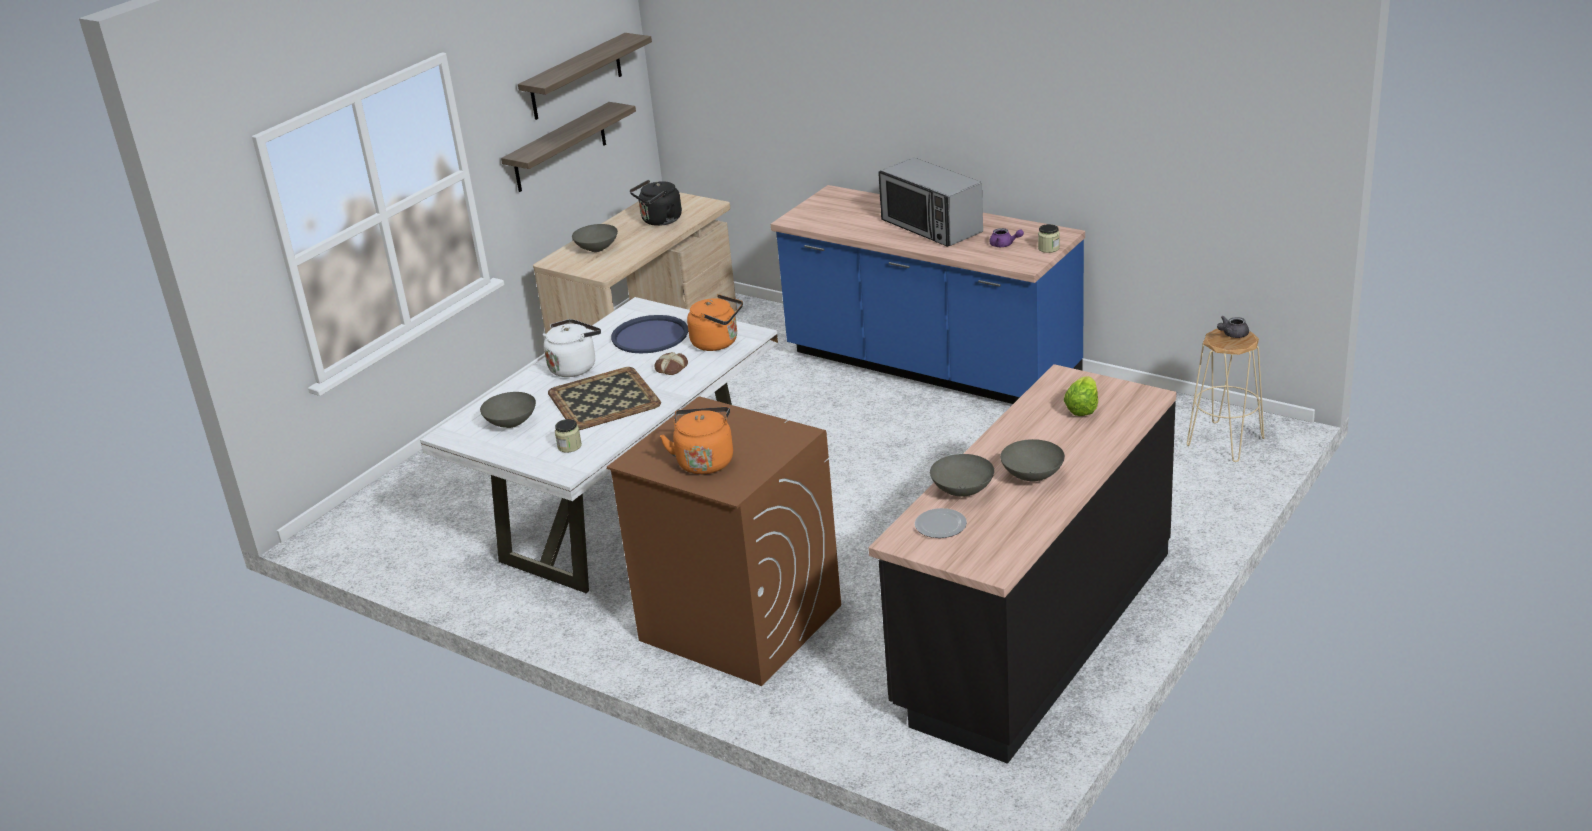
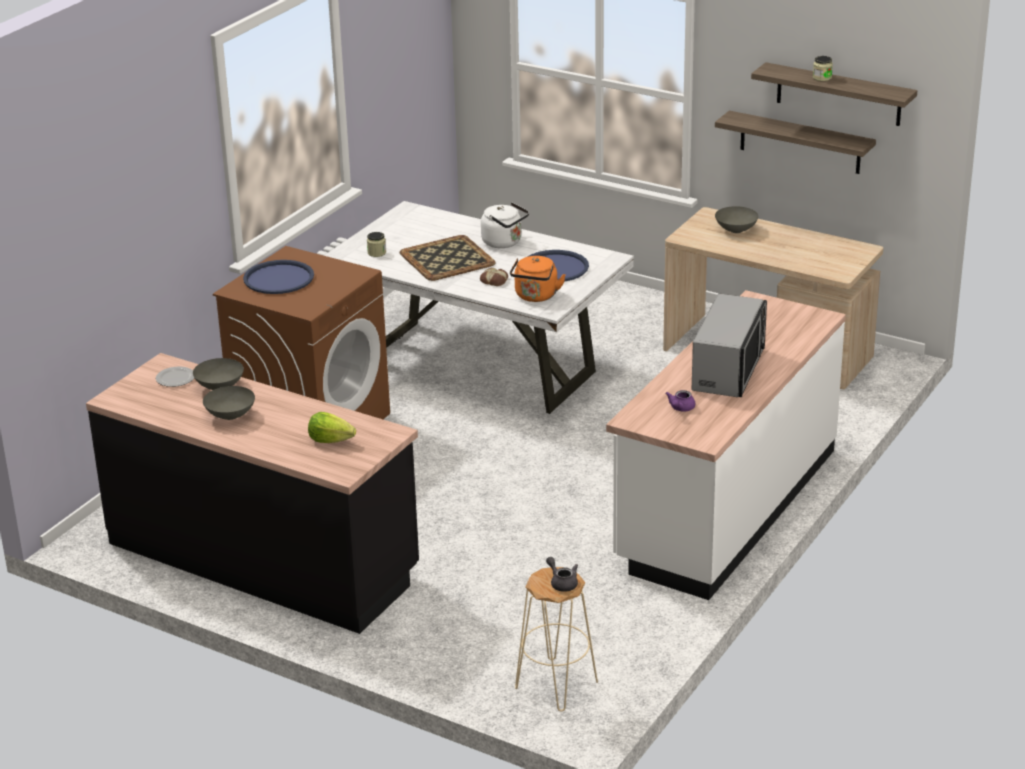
camera: 85 degrees right, 0 degrees up
grey bowl [480,392,536,428] -> none
black kettle [630,180,682,226] -> none
orange kettle [660,407,733,475] -> blue tray [243,260,314,294]
blue counter [770,185,1085,404] -> white counter [606,290,846,600]
microwave [878,158,983,247] -> microwave turned 150 degrees clockwise [692,294,767,397]
jar [1038,224,1060,253] -> jar moved to [813,56,833,81]

